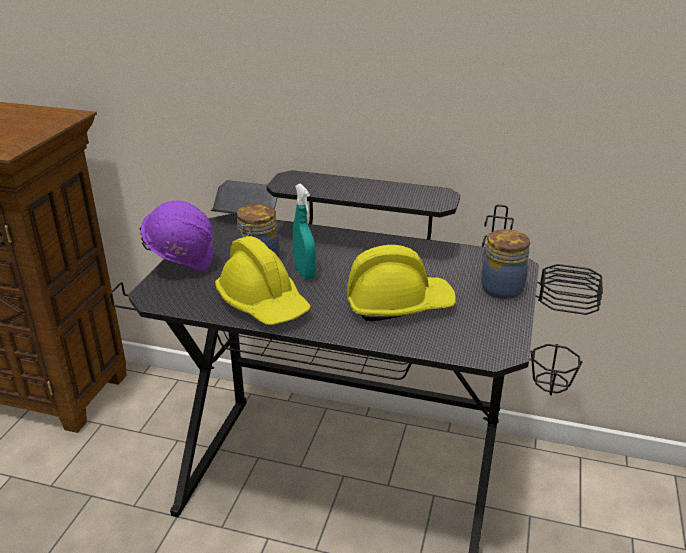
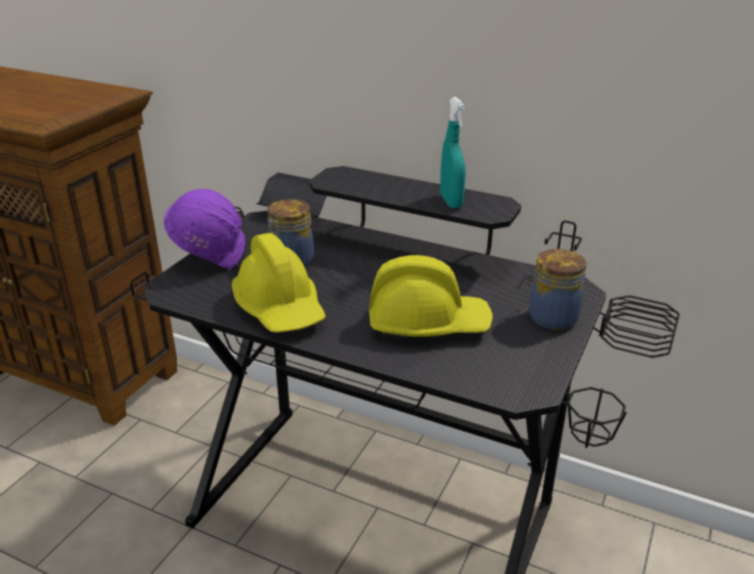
camera: 10 degrees right, 0 degrees up
turquoise spray bottle [293,183,316,280] -> turquoise spray bottle moved to [440,97,466,208]

